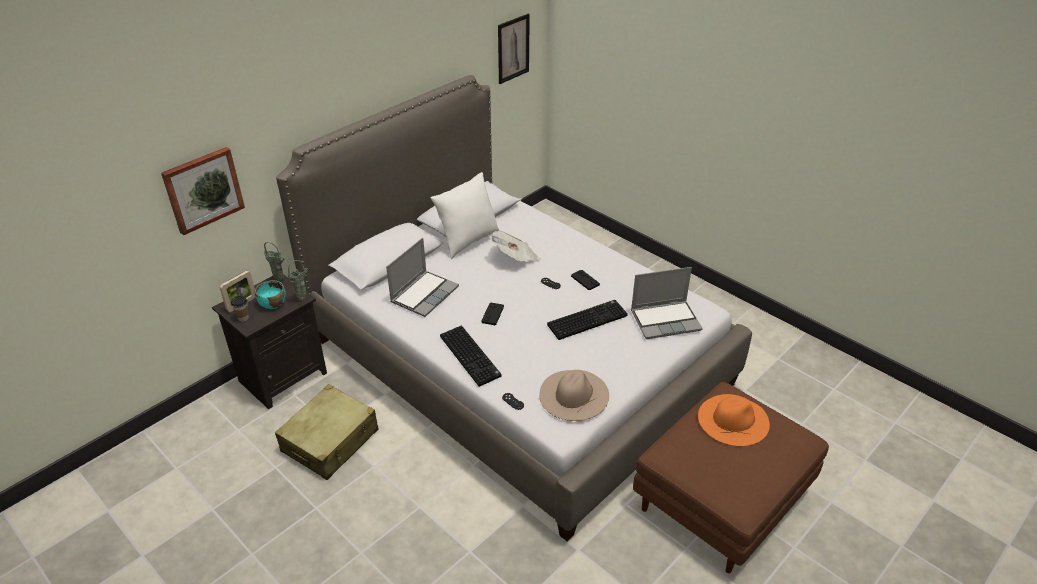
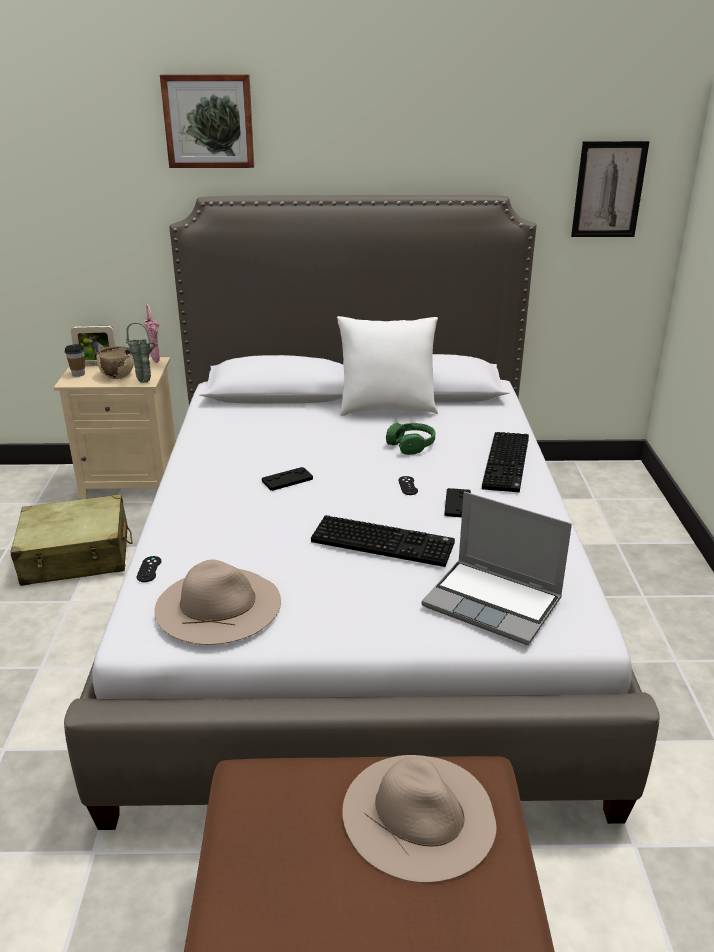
camera: 45 degrees right, 10 degrees down
picture [161,147,245,236] -> picture moved to [160,74,254,168]
black nightstand [212,275,327,409] -> beige nightstand [54,357,176,499]
turquoise bowl [255,280,286,309] -> beige bowl [97,346,134,379]
green vase [264,242,284,281] -> pink vase [143,304,160,363]
laptop [386,238,459,317] -> none
keyboard [440,325,502,387] -> keyboard moved to [482,432,529,492]
newspaper [489,231,540,262] -> green headphones [386,423,436,455]
orange hat [698,394,770,446] -> beige hat [342,755,496,883]

